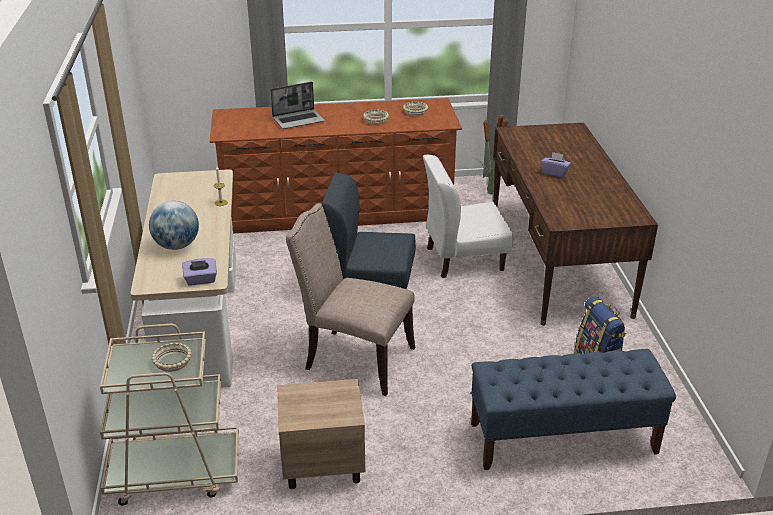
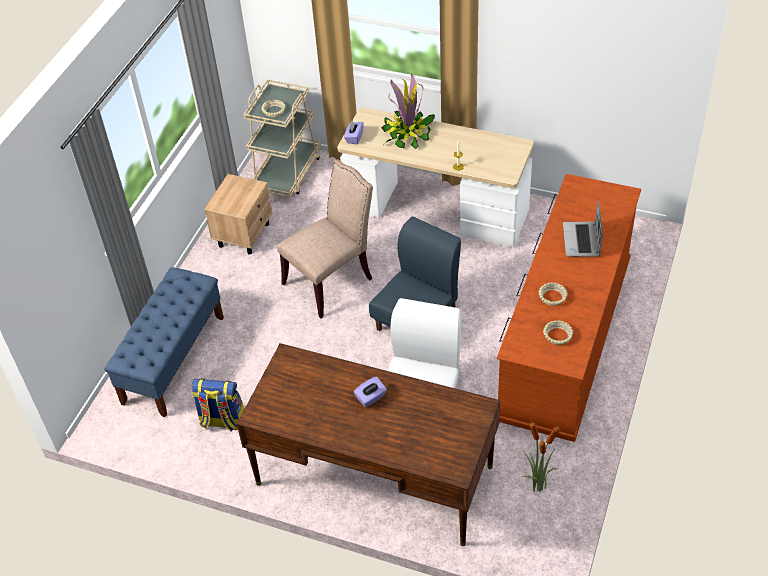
camera: 120 degrees right, 15 degrees up
globe [149,201,199,250] -> potted plant [381,74,435,149]

